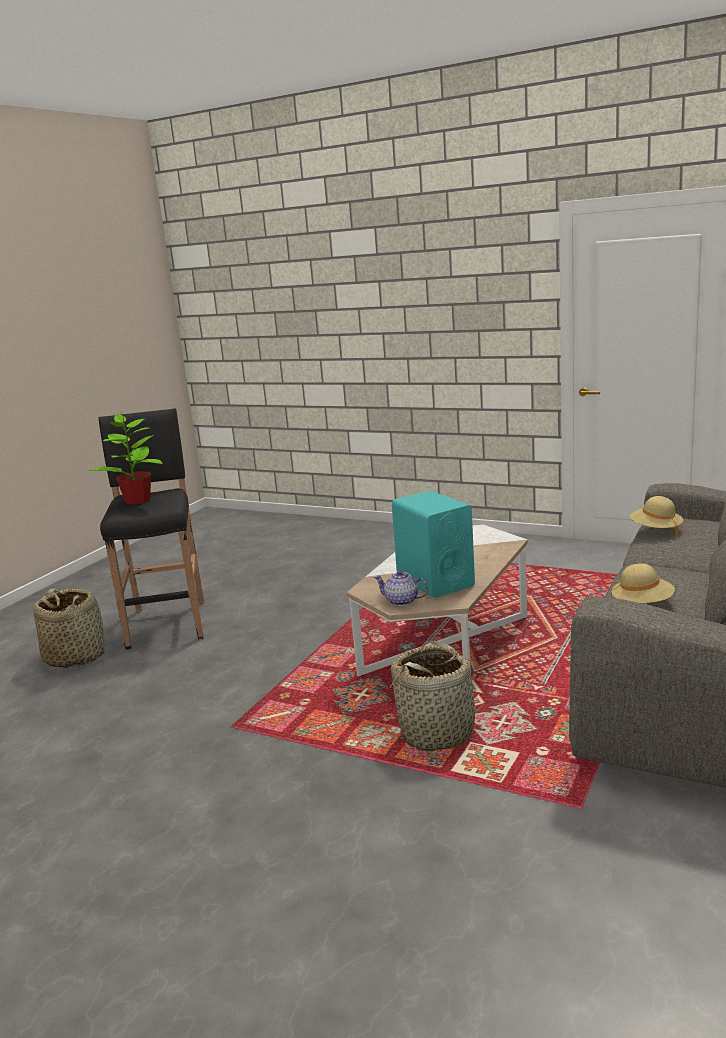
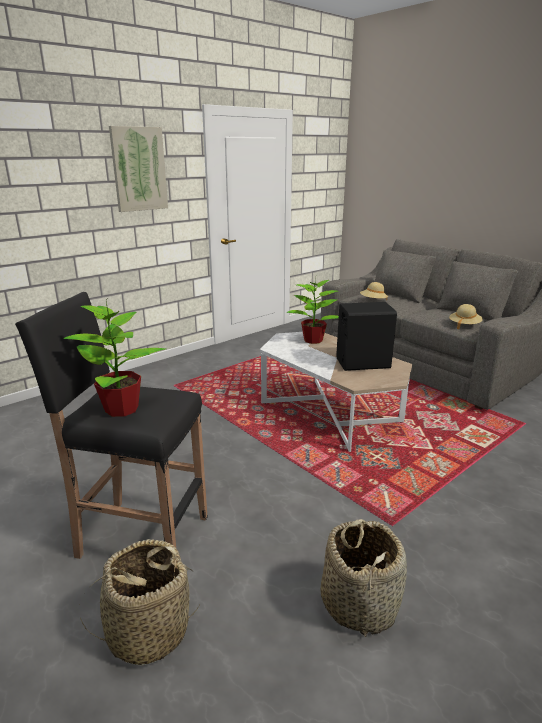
camera: 70 degrees left, 5 degrees up
teapot [374,570,428,606] -> none
basket [389,641,490,751] -> basket moved to [321,519,407,637]
turquoise speaker [392,491,475,598] -> black speaker [336,302,397,371]
none -> picture [109,126,168,212]
none -> potted plant [287,280,339,344]

